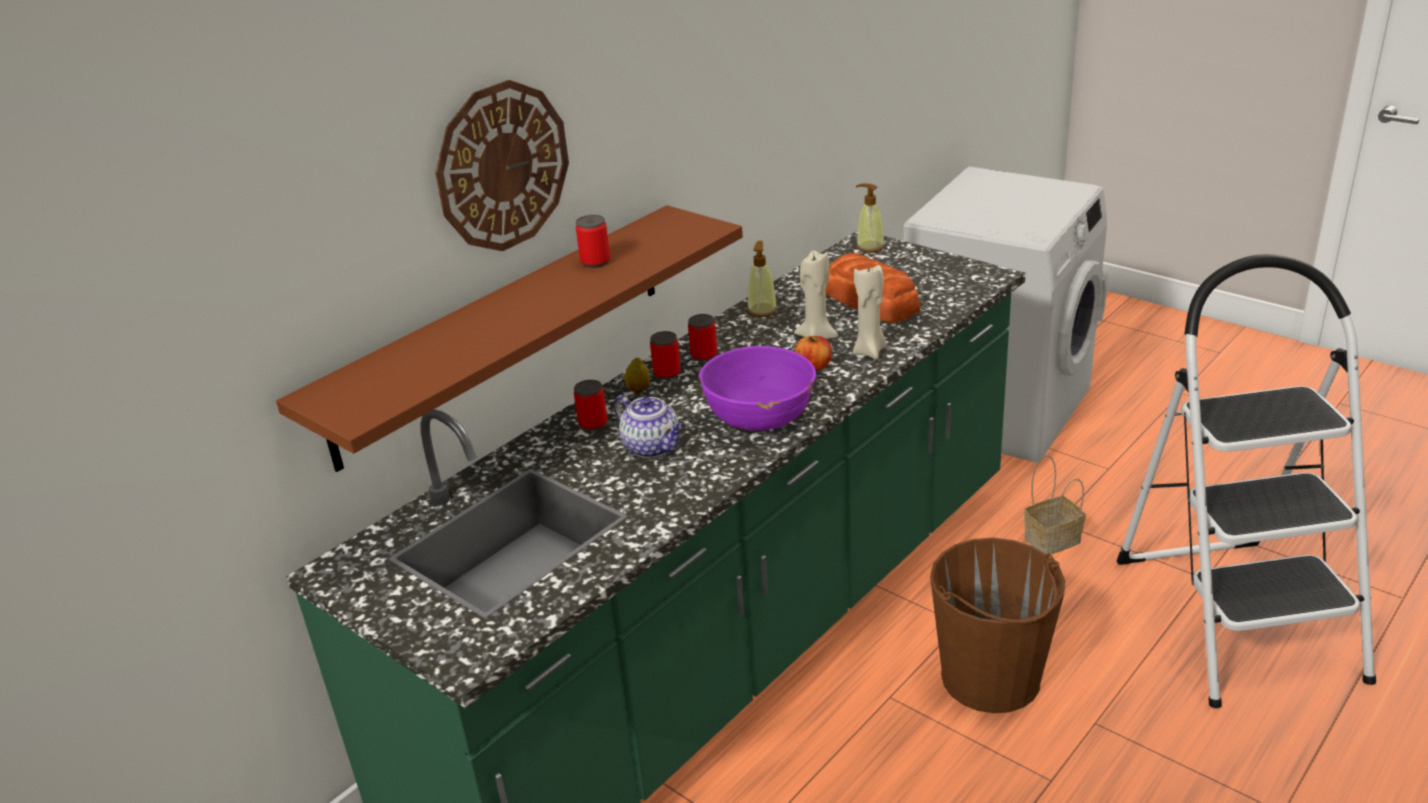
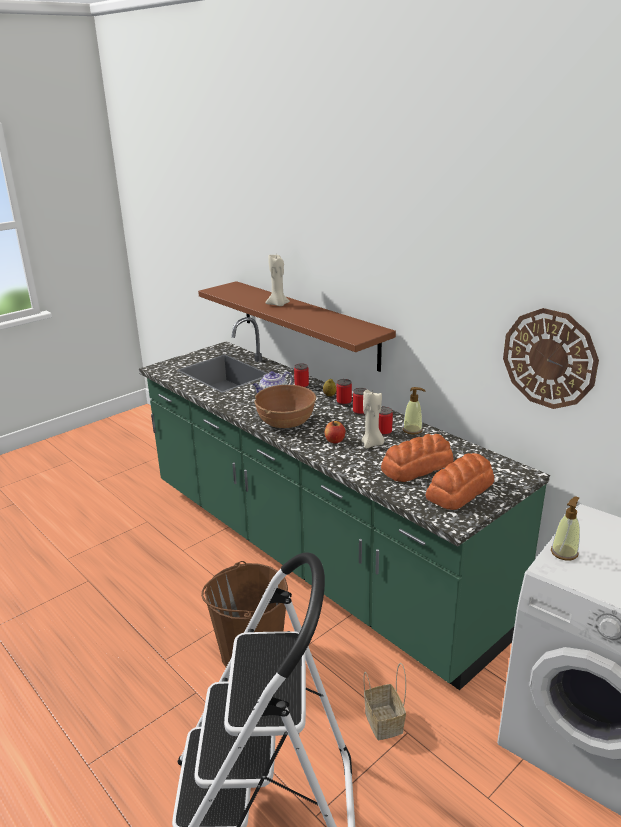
camera: 95 degrees right, 5 degrees down
wall clock [435,80,569,251] -> wall clock moved to [503,308,599,409]
can [576,215,610,268] -> can moved to [379,407,393,436]
purple bowl [699,346,816,431] -> brown bowl [254,385,316,428]
beige candle [853,263,887,359] -> beige candle moved to [266,255,290,306]
soap dispenser [856,183,885,253] -> soap dispenser moved to [551,497,580,561]
none -> bread [425,453,494,510]

